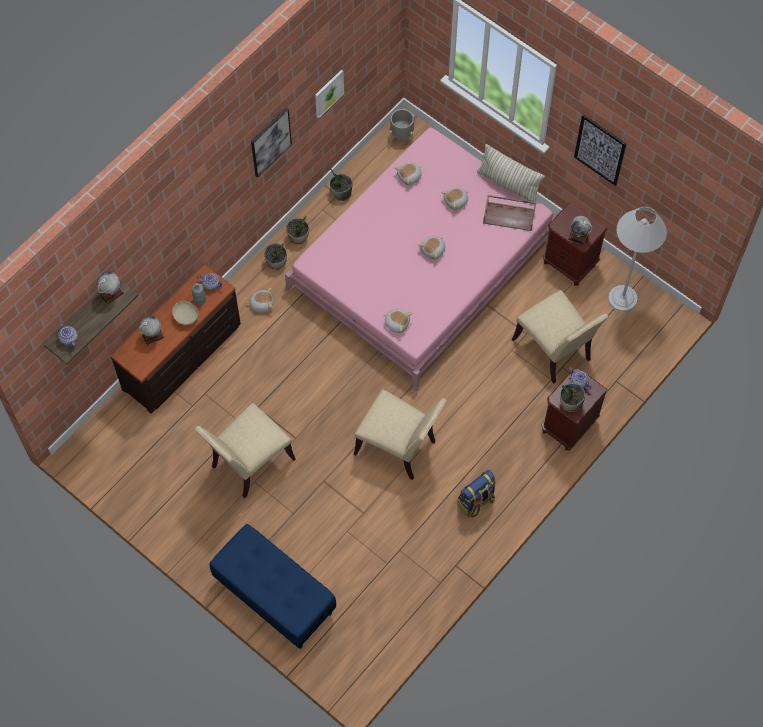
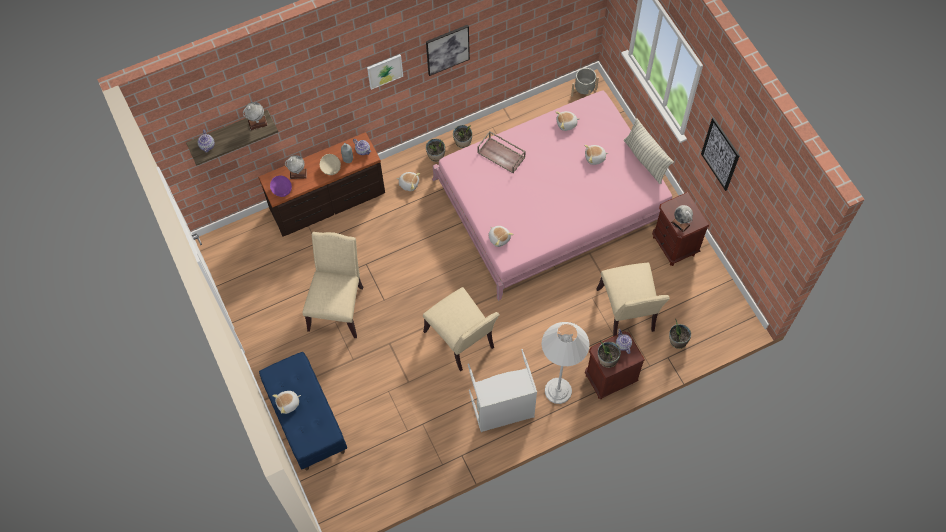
camera: 25 degrees right, 0 degrees up
beige chair [195,403,295,499] -> beige chair turned 120 degrees clockwise [303,232,363,338]
picture [315,70,344,119] -> picture moved to [367,54,403,90]
potted plant [330,168,352,201] -> potted plant moved to [669,319,691,349]
plush toy [418,236,445,259] -> plush toy moved to [272,391,301,414]
backpack [457,470,496,518] -> grey laundry basket [468,349,537,432]
brown tray [483,195,536,231] -> brown tray moved to [477,131,526,173]
white floor lamp [608,206,667,312] -> white floor lamp moved to [542,322,589,404]
none -> purple bowl [270,176,292,197]

